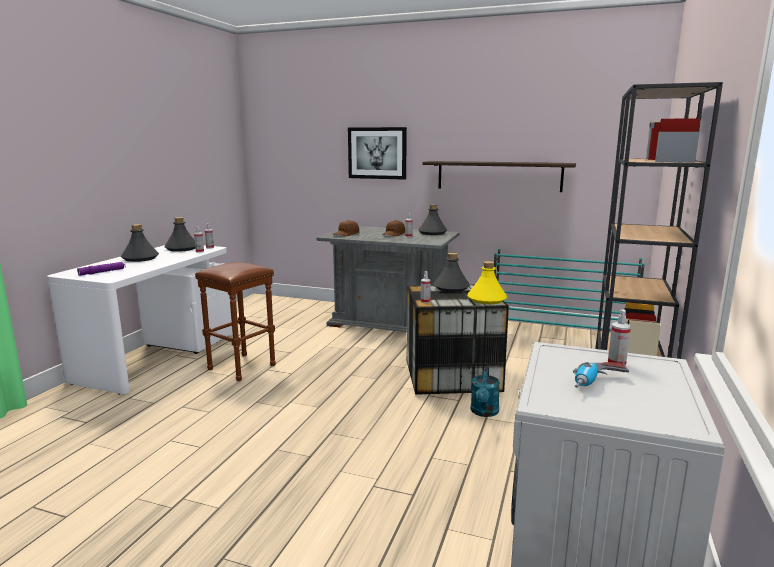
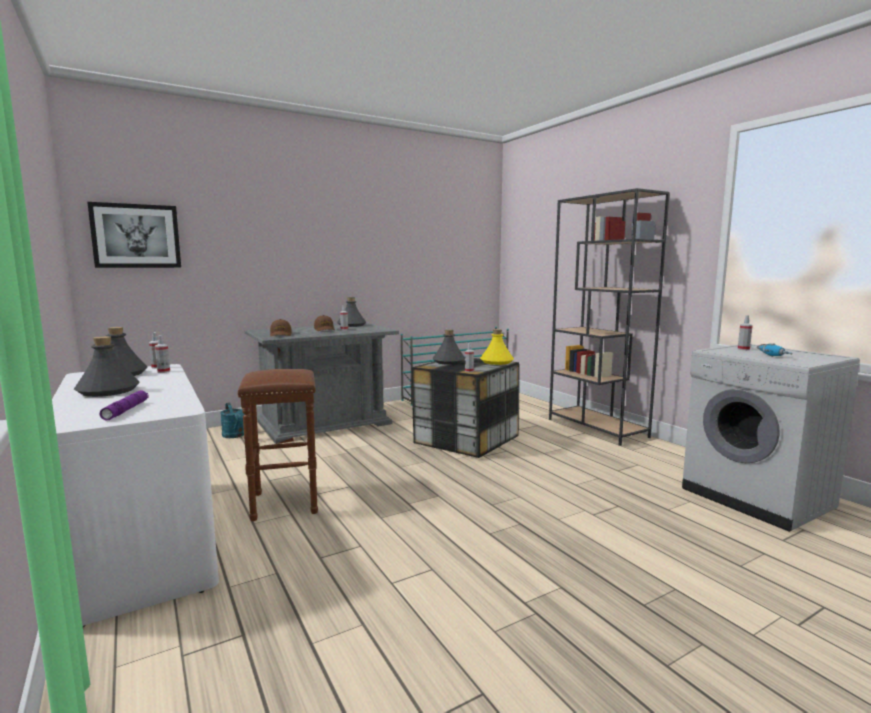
camera: 50 degrees left, 5 degrees down
picture [348,127,407,180] -> picture moved to [87,202,181,268]
shelf [422,161,576,192] -> none
turquoise watering can [470,367,500,417] -> turquoise watering can moved to [220,403,244,438]

